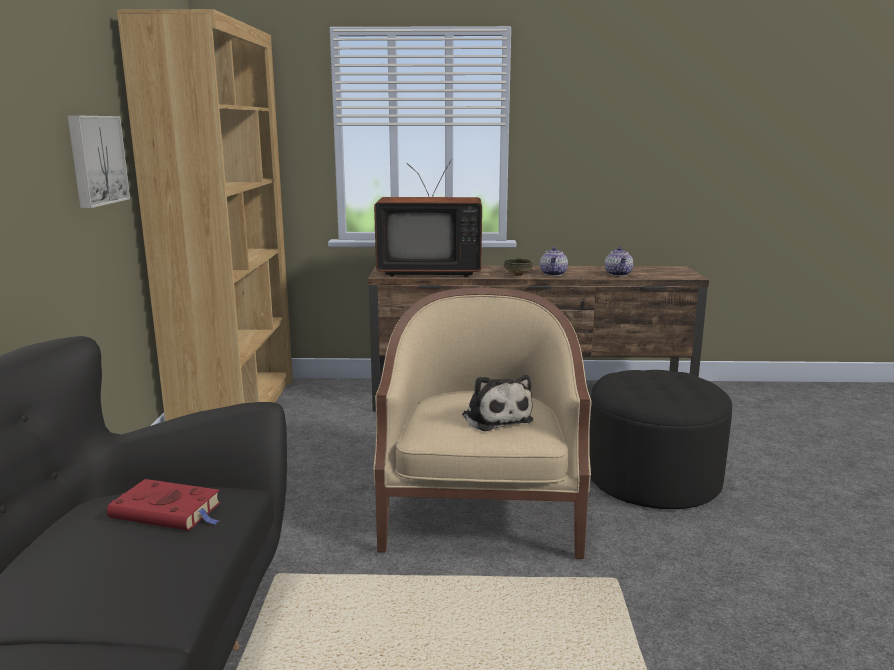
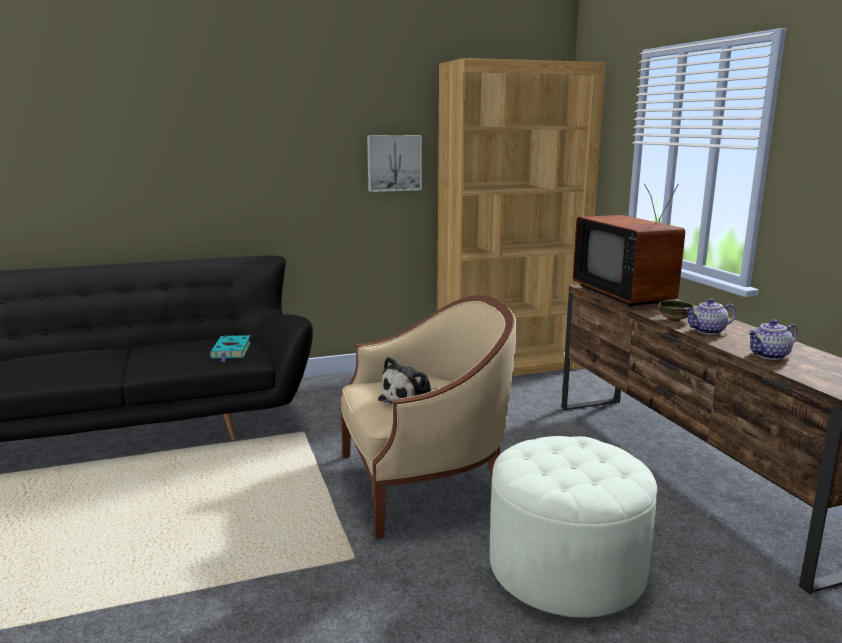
camera: 70 degrees right, 0 degrees up
red book [107,479,221,531] -> turquoise book [210,335,251,362]
black ottoman [589,370,732,509] -> white ottoman [490,436,657,618]

